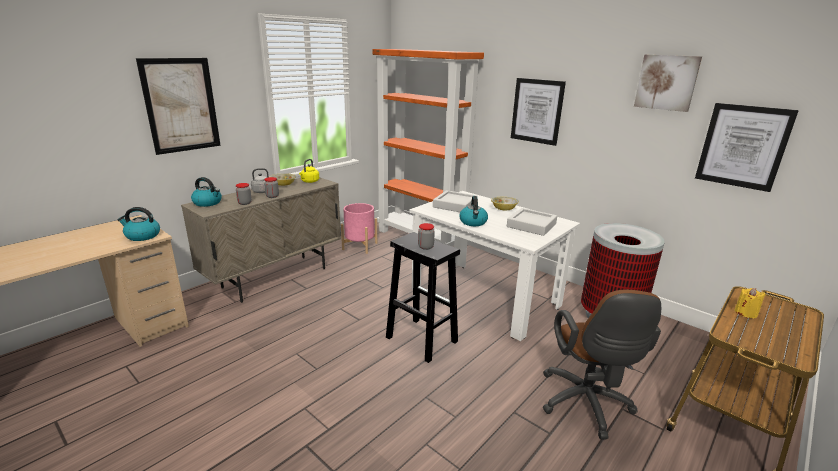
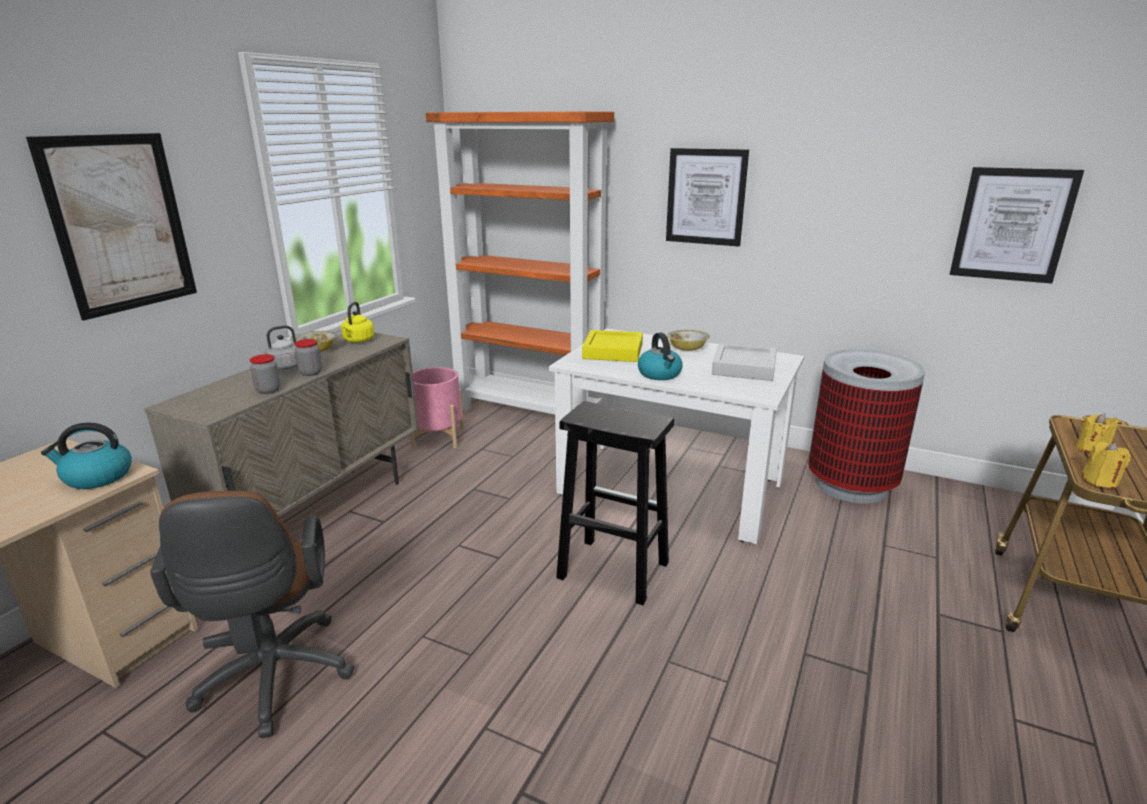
camera: 15 degrees left, 0 degrees up
kettle [191,177,222,207] -> none
jar [418,223,435,250] -> none
grey tray [433,190,478,212] -> yellow tray [582,330,643,362]
brown office chair [543,290,661,439] -> brown office chair moved to [150,491,354,738]
picture [634,55,702,112] -> none
none -> yellow candle [1082,442,1131,488]

